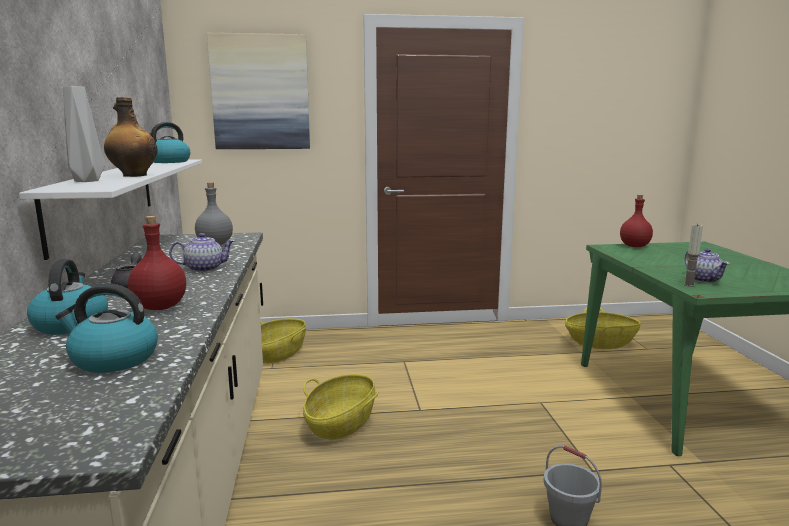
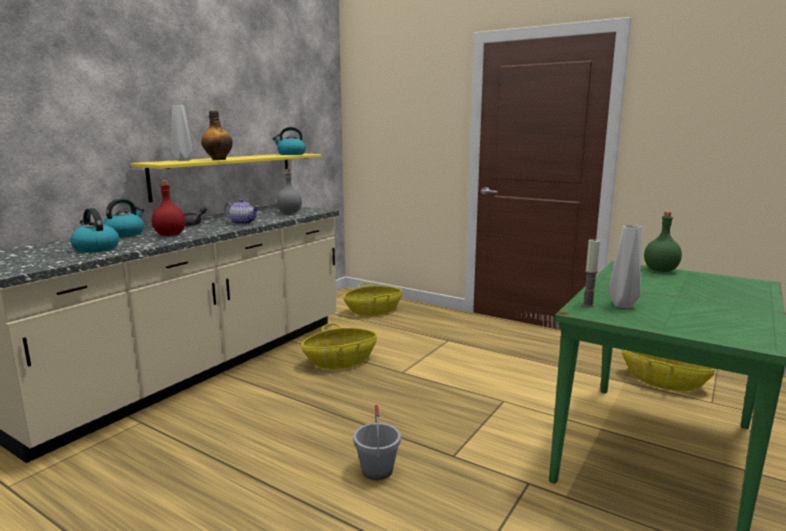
camera: 40 degrees right, 0 degrees up
white shelf [19,159,202,260] -> yellow shelf [131,154,321,202]
picture [207,33,310,149] -> none
red bottle [620,195,653,247] -> green bottle [644,212,682,272]
teapot [684,248,729,283] -> grey vase [608,225,641,308]

